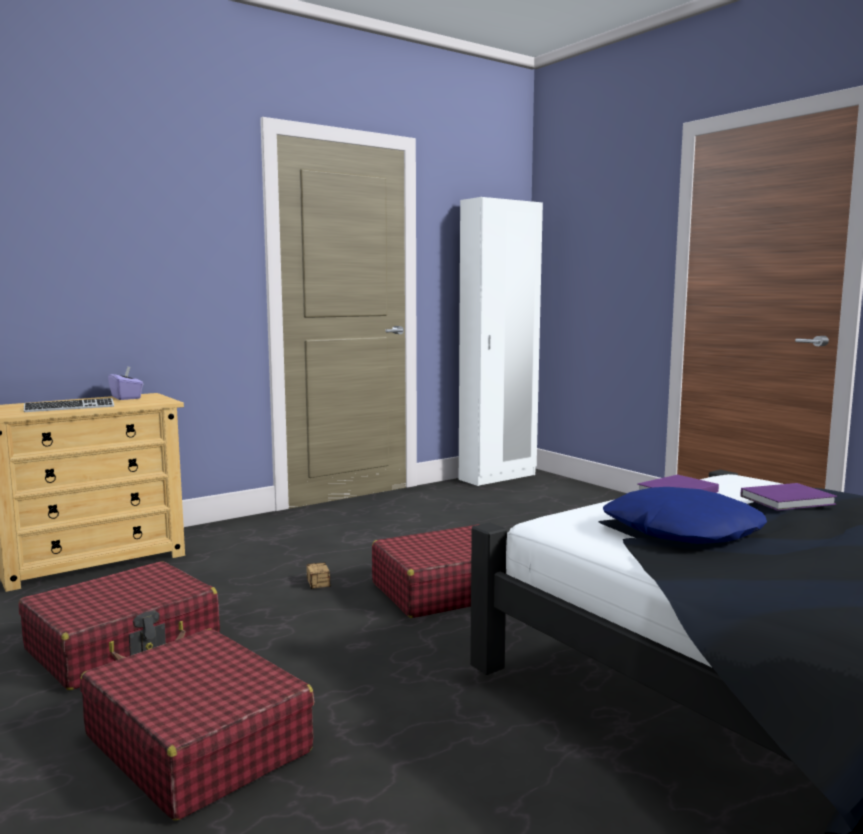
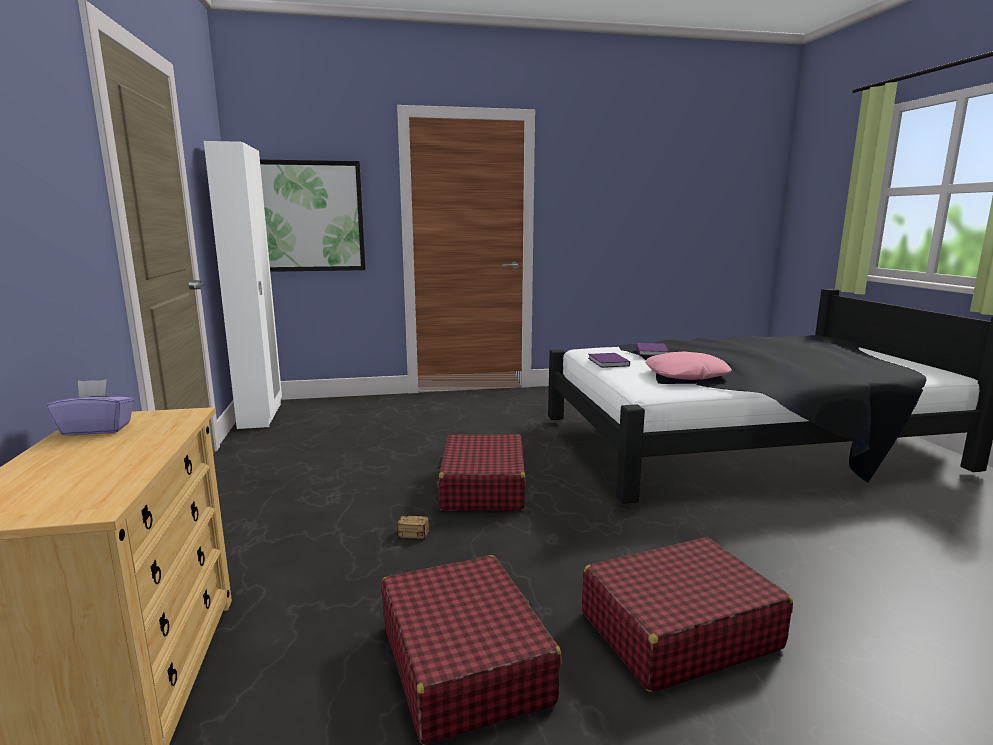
camera: 65 degrees left, 5 degrees up
keyboard [24,398,114,412] -> none
blue pillow [603,487,767,544] -> pink pillow [645,351,732,380]
none -> picture [260,160,366,272]

